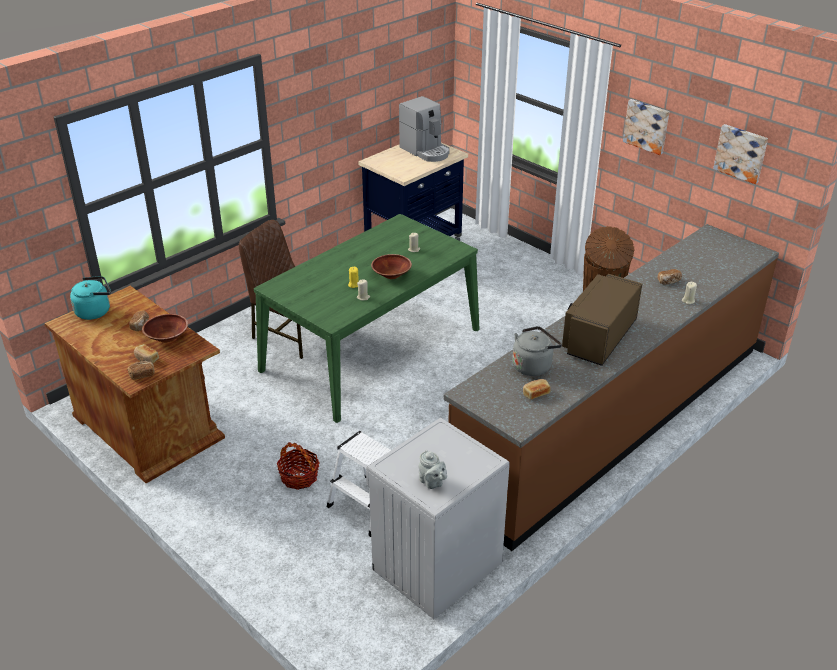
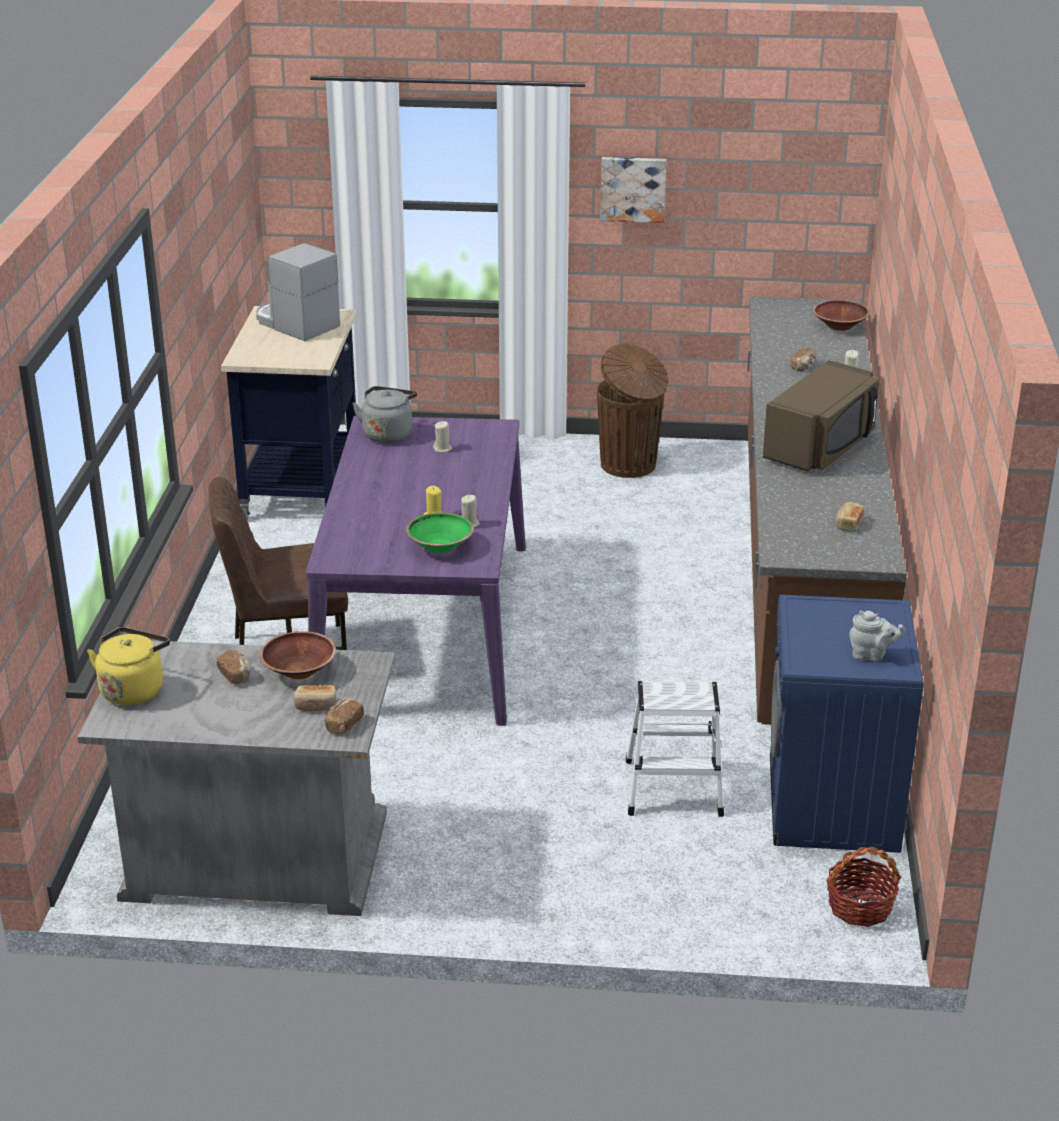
camera: 40 degrees left, 5 degrees down
brown cabinet [44,286,225,483] -> grey cabinet [77,640,395,916]
turquoise kettle [70,276,111,320] -> yellow kettle [87,627,170,705]
green dining table [254,214,480,423] -> purple dining table [306,416,526,726]
basket [277,442,319,490] -> basket moved to [826,847,901,927]
white washing machine [366,418,510,619] -> blue washing machine [770,595,924,853]
brown bowl [371,254,412,279] -> brown bowl moved to [813,300,870,331]
coffee machine [399,96,450,162] -> coffee machine turned 150 degrees counterclockwise [256,243,340,341]
grey kettle [512,326,562,376] -> grey kettle moved to [352,386,417,443]
brown microwave [562,274,642,366] -> brown microwave turned 135 degrees counterclockwise [763,360,880,471]
picture [713,124,768,184] -> none
none -> green bowl [406,513,474,553]

